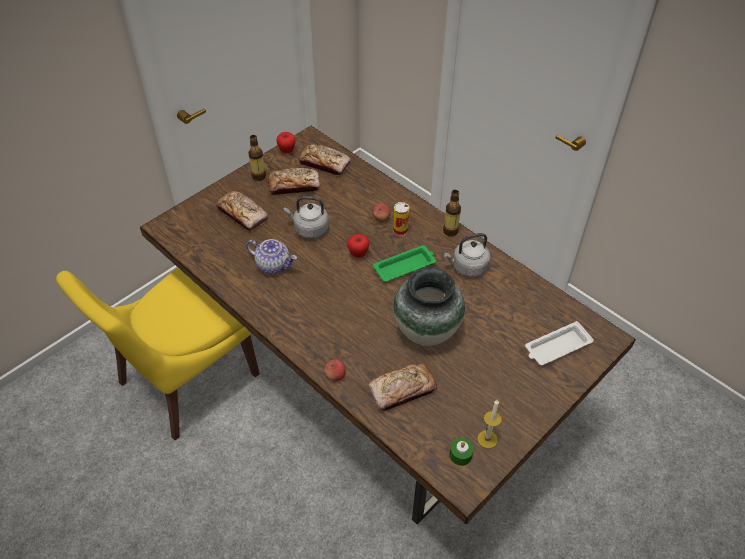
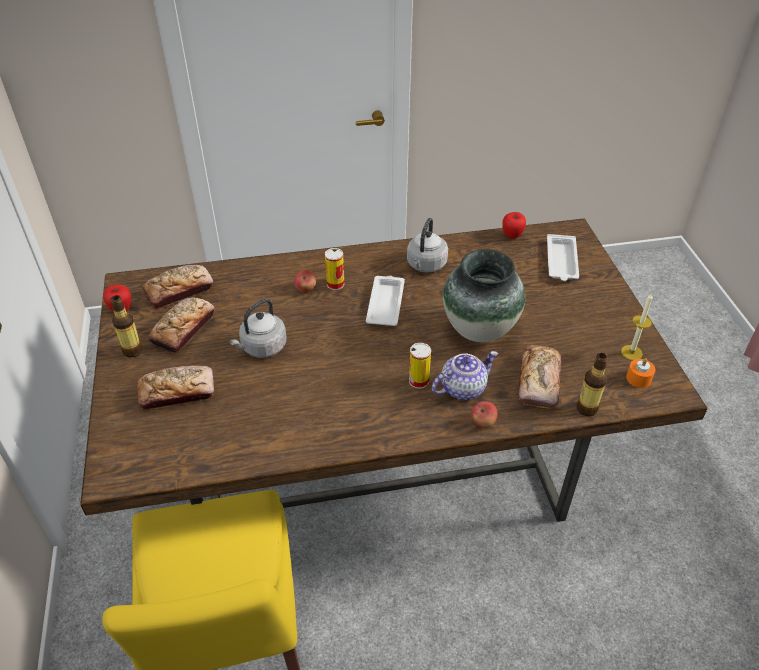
camera: 55 degrees left, 5 degrees down
teapot [246,239,297,274] -> teapot moved to [432,351,498,400]
apple [347,234,369,258] -> apple moved to [502,212,526,239]
green tray [373,245,436,282] -> white tray [366,276,405,326]
bottle [443,190,461,236] -> bottle moved to [577,353,608,416]
green candle [449,438,474,466] -> orange candle [626,358,655,388]
none -> can [409,343,431,389]

